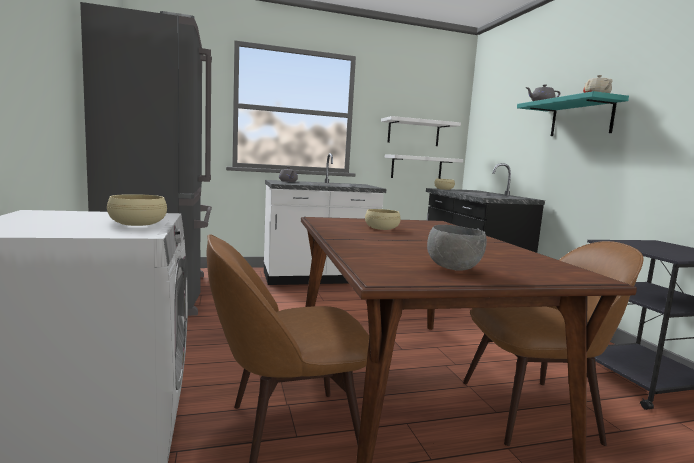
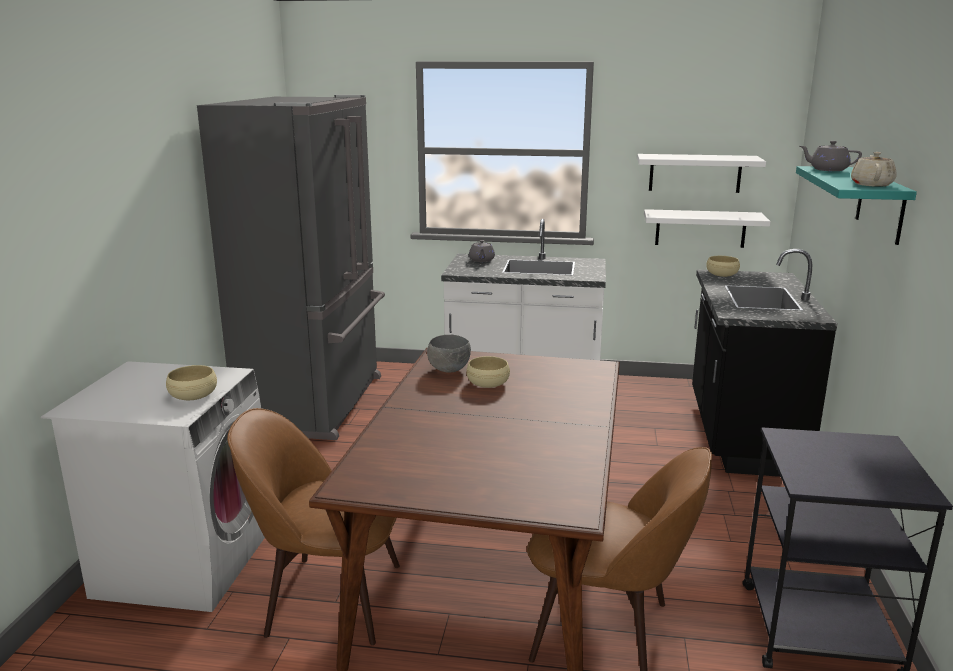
camera: 25 degrees right, 10 degrees up
grey bowl [427,224,487,271] -> grey bowl moved to [427,335,471,372]

